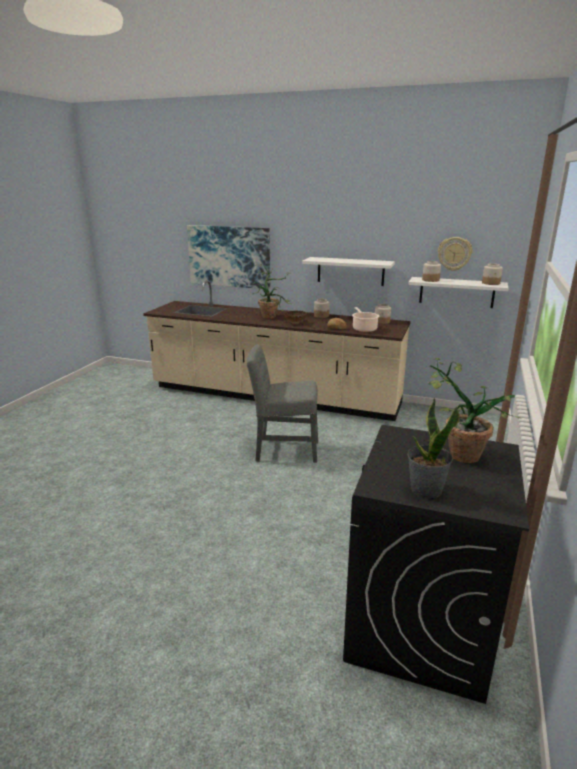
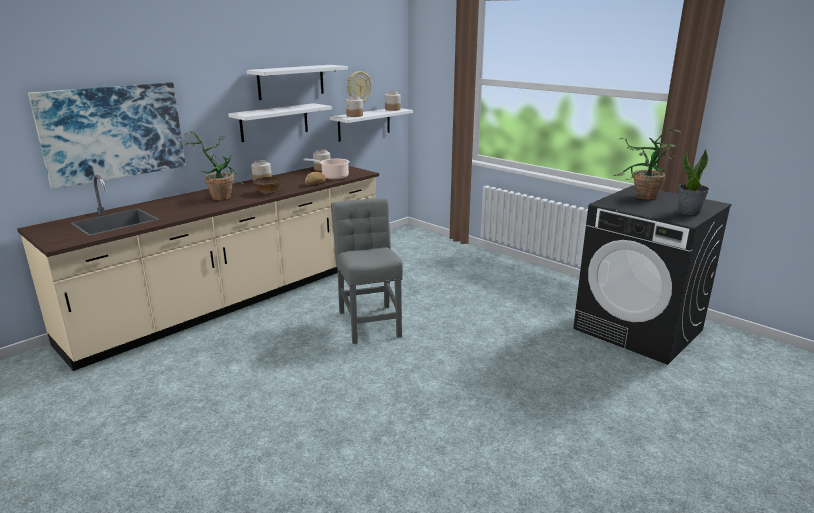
camera: 65 degrees left, 0 degrees up
grey chair [247,344,318,463] -> grey chair turned 135 degrees clockwise [331,198,403,344]
none -> white shelf [246,65,348,100]

